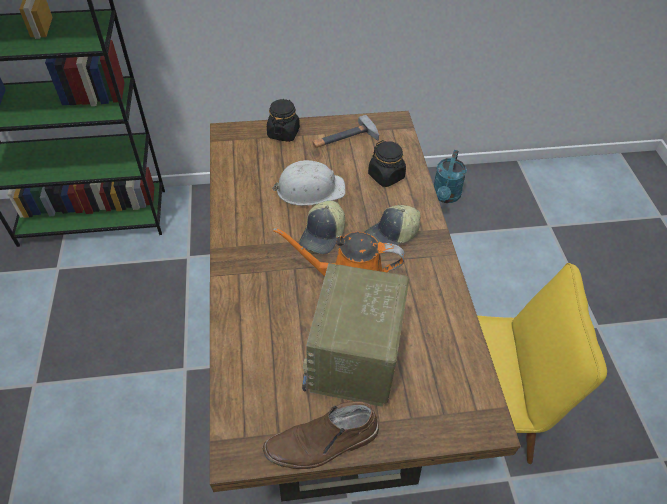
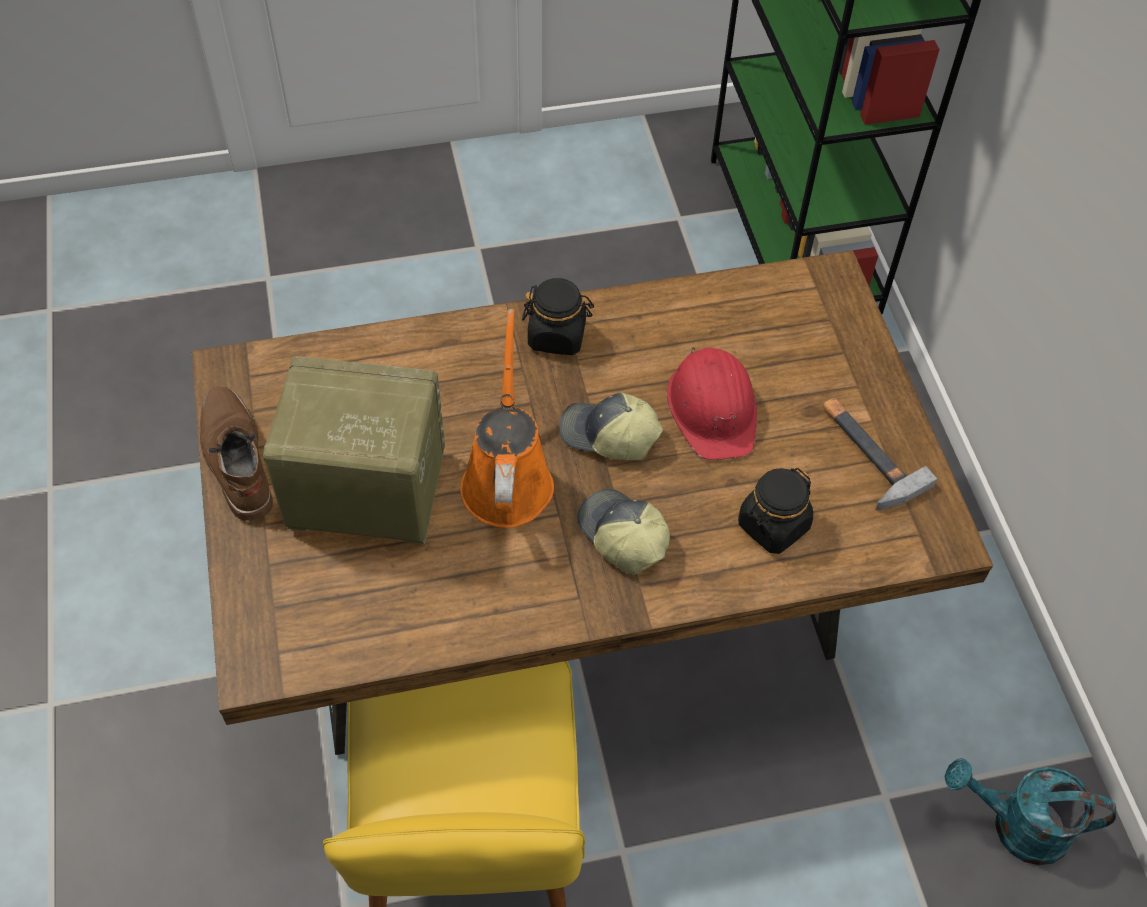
camera: 85 degrees right, 5 degrees up
black jar [267,99,300,142] -> black jar moved to [522,278,594,355]
white hard hat [272,160,346,206] -> red hard hat [667,347,757,460]

